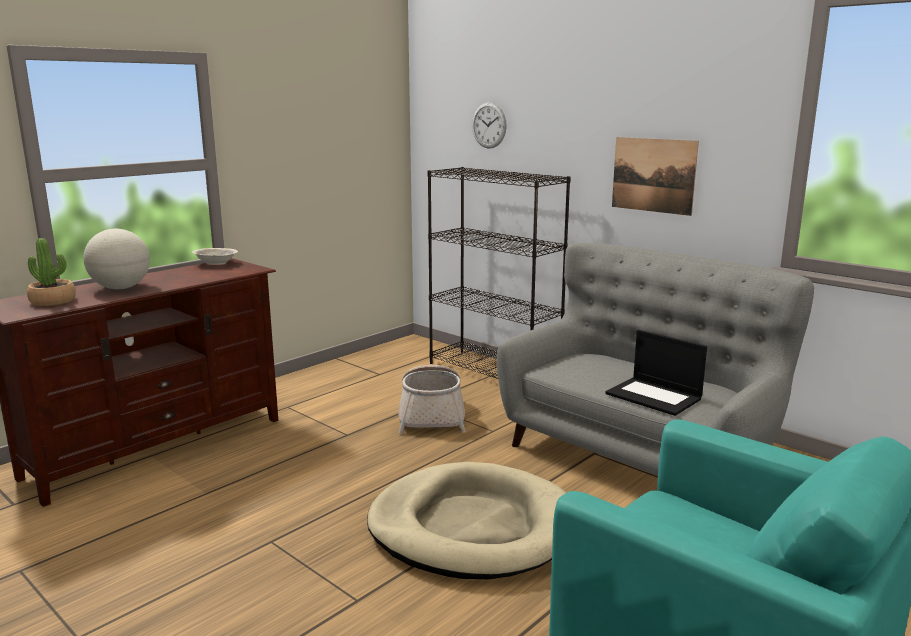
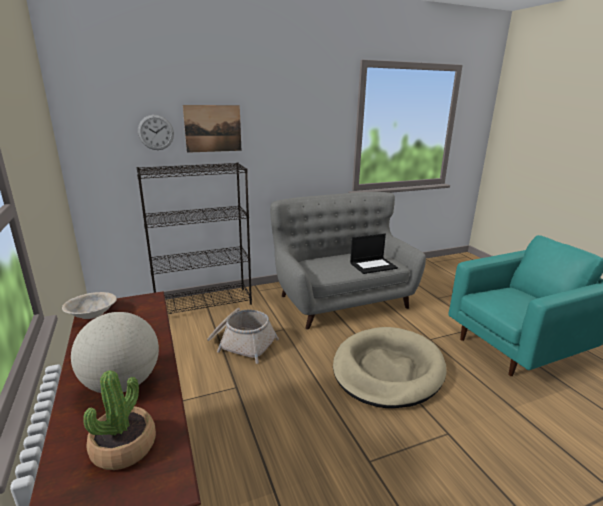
camera: 65 degrees left, 5 degrees up
picture [612,137,699,216] -> picture moved to [183,105,241,153]

